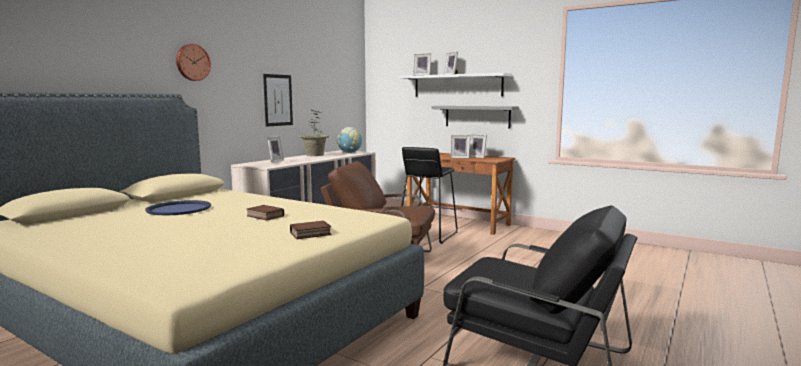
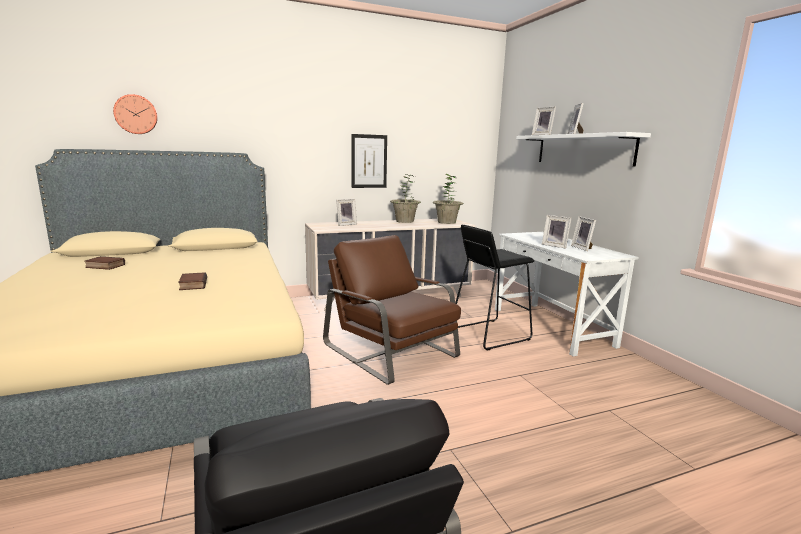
camera: 35 degrees right, 5 degrees up
blue tray [145,200,211,215] -> none
wall clock [176,44,211,81] -> wall clock moved to [113,94,158,134]
book [290,221,332,239] -> book moved to [84,256,125,270]
globe [337,127,362,153] -> potted plant [433,174,463,224]
brown desk [407,153,515,235] -> white desk [495,232,639,356]
grey shelf [432,106,519,128] -> none

